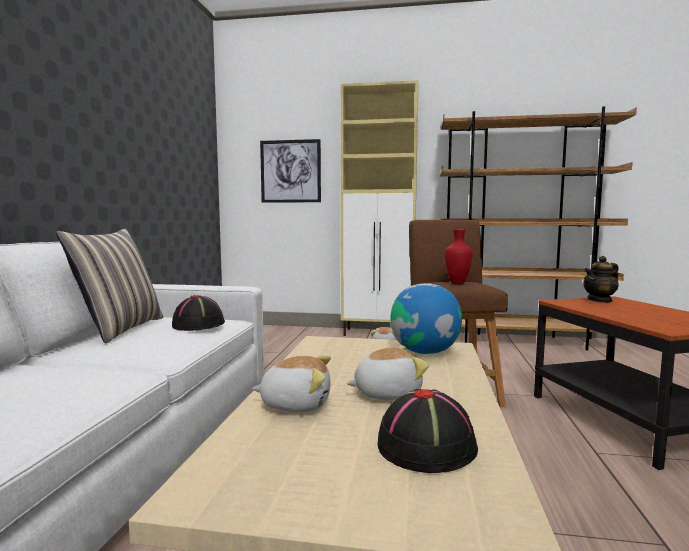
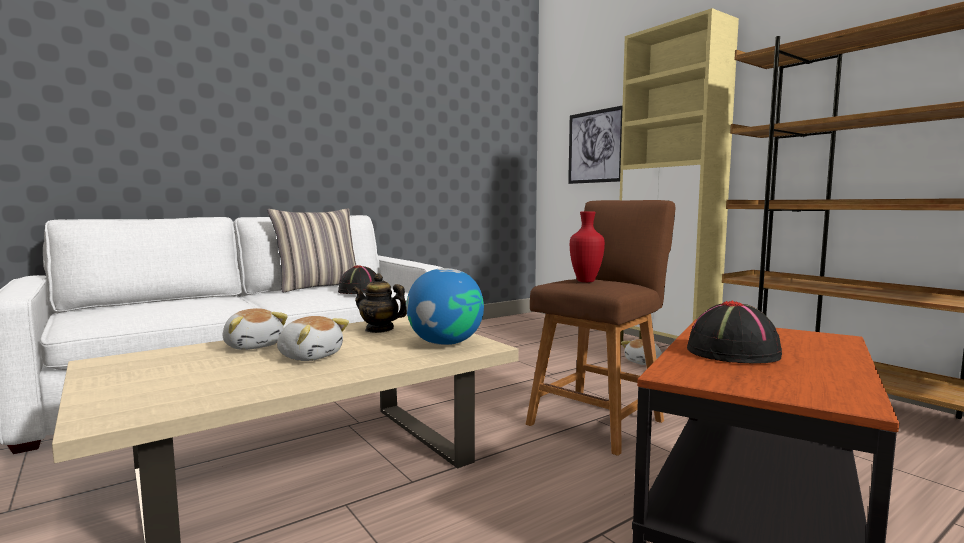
camera: 45 degrees right, 0 degrees up
black hat [378,389,478,473] -> black hat moved to [687,301,782,364]
teapot [583,256,619,303] -> teapot moved to [352,274,407,333]

